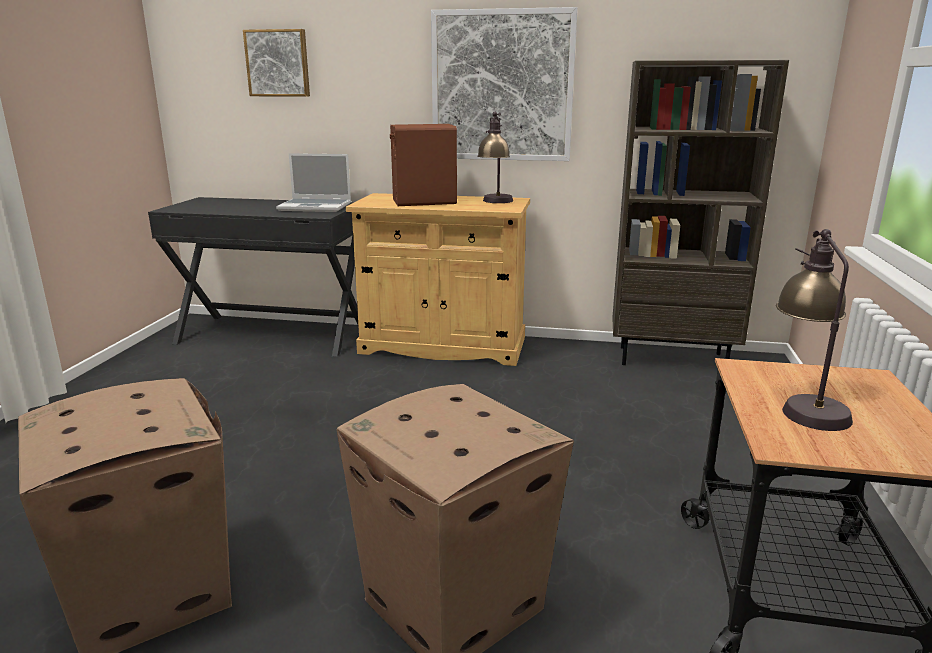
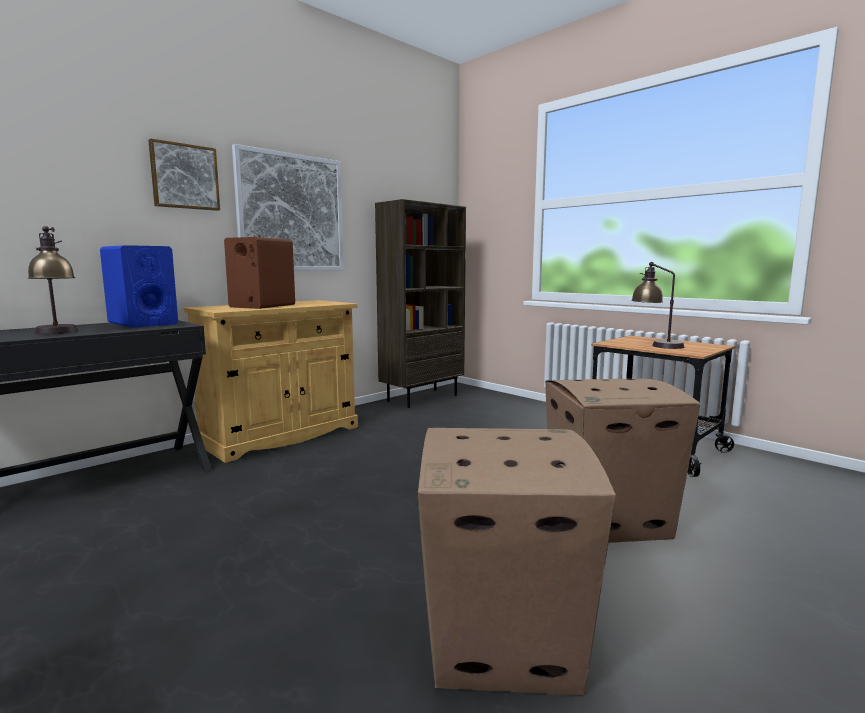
camera: 55 degrees left, 10 degrees down
picture [243,29,310,97] -> picture moved to [148,139,220,211]
laptop [276,153,351,212] -> blue speaker [100,245,178,328]
table lamp [477,112,513,203] -> table lamp moved to [28,226,78,334]

